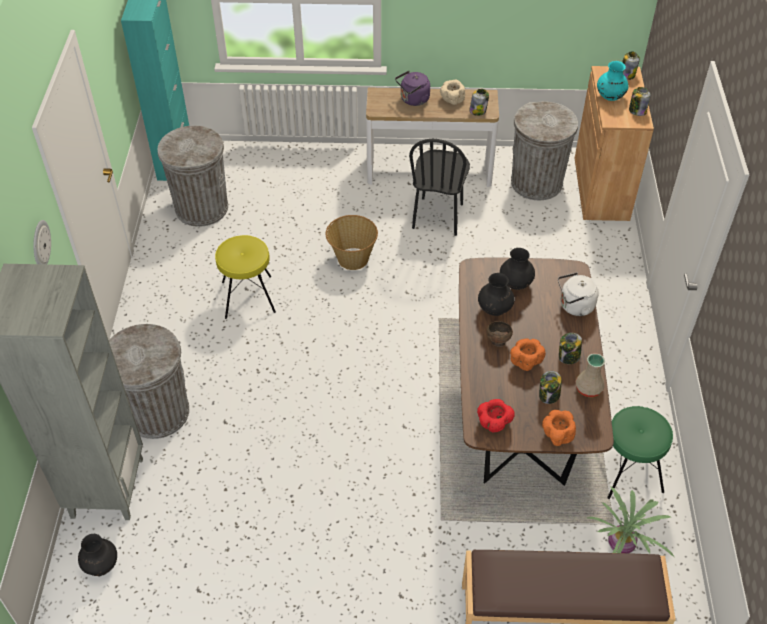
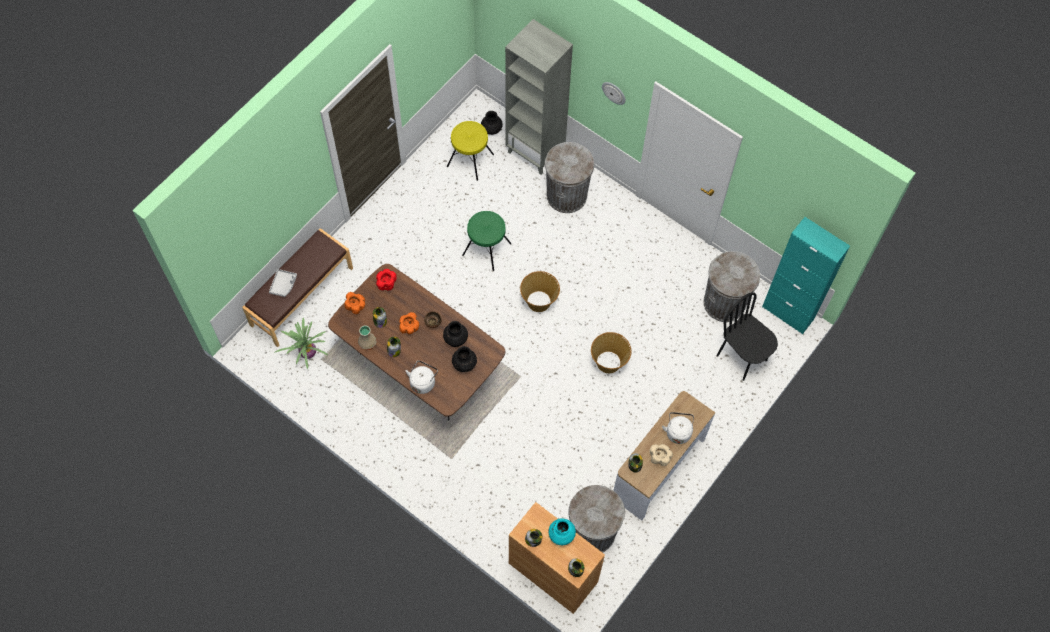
camera: 125 degrees right, 15 degrees up
yellow stool [215,235,276,319] -> yellow stool moved to [447,121,494,181]
purple kettle [395,71,430,106] -> white kettle [662,412,694,444]
black chair [409,139,470,236] -> black chair moved to [717,292,778,381]
green stool [607,406,673,499] -> green stool moved to [462,211,512,271]
none -> grey tray [269,269,297,297]
none -> basket [520,271,560,312]

